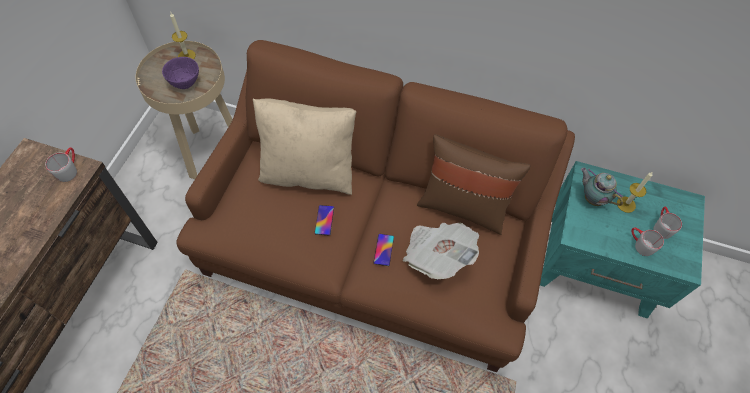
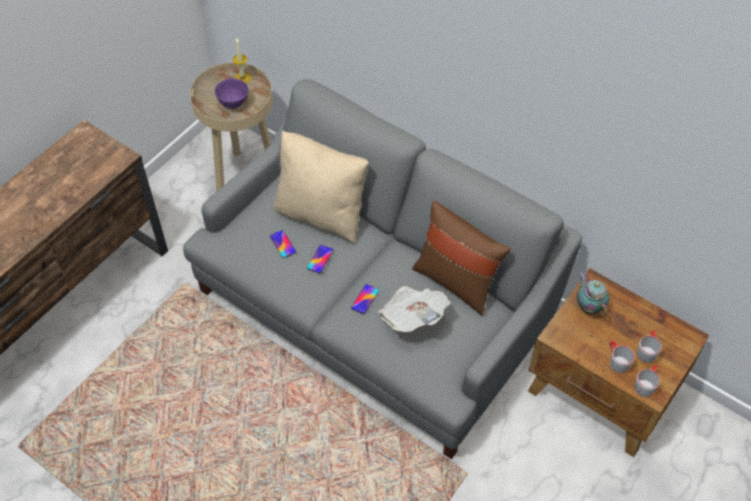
camera: 20 degrees right, 5 degrees down
grey mug [45,147,77,182] -> grey mug moved to [635,365,660,397]
brown sofa [176,40,575,372] -> grey sofa [183,79,583,459]
turquoise side table [540,161,705,319] -> brown side table [528,268,710,457]
candle [617,172,653,213] -> none
none -> phone [270,230,296,258]

